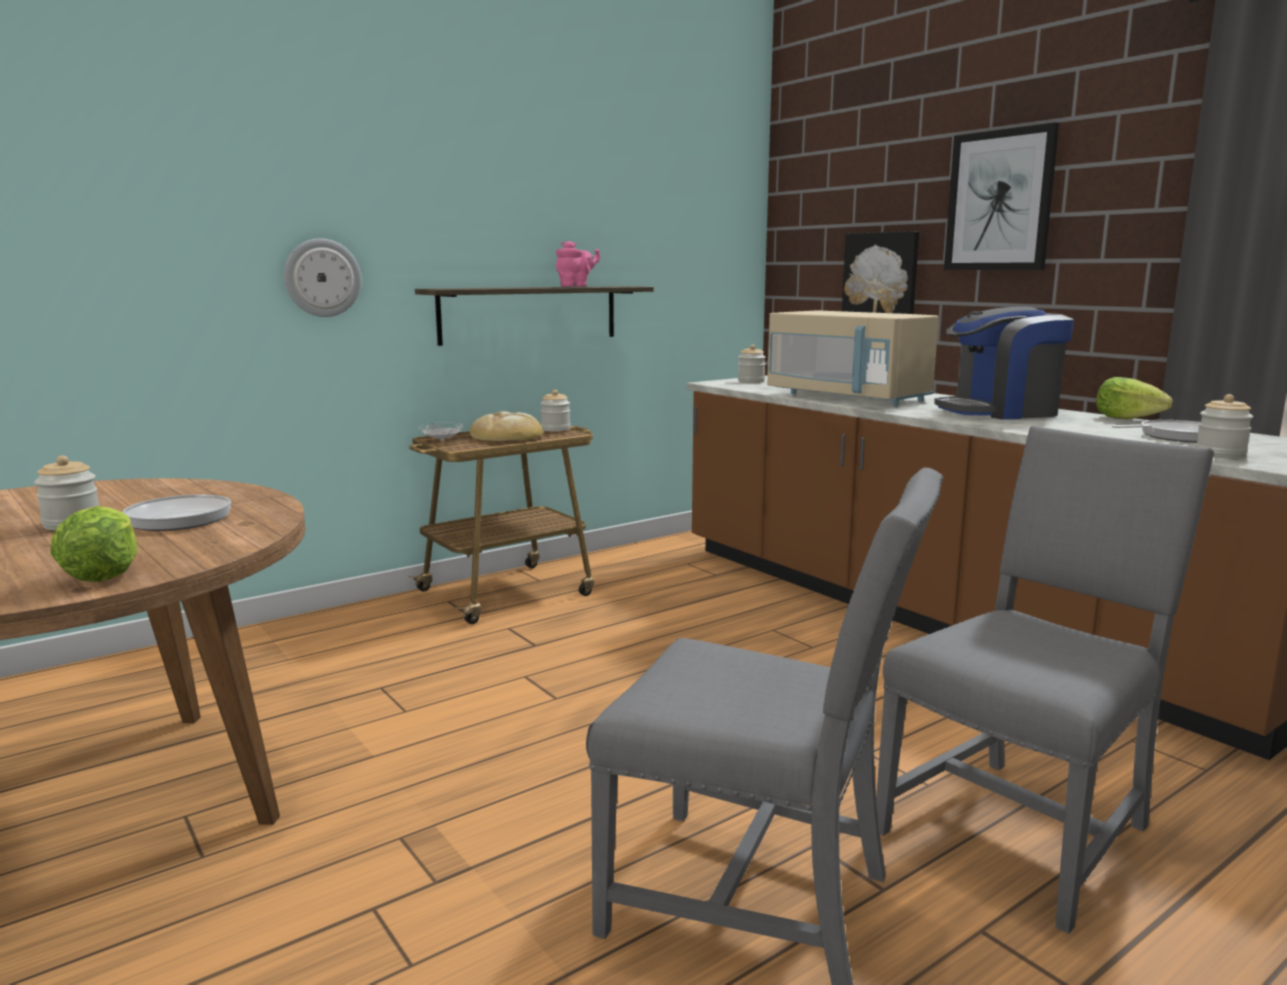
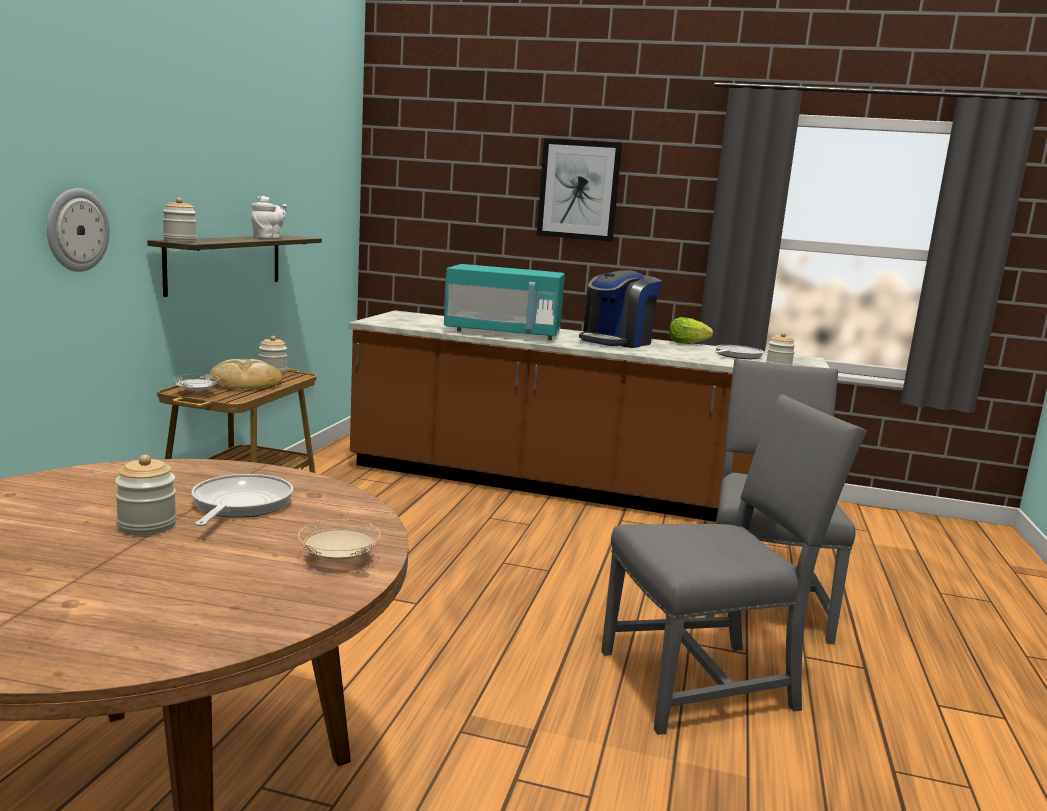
camera: 40 degrees left, 0 degrees up
lettuce [50,506,138,582] -> beige plate [298,519,380,560]
pink teapot [556,241,600,287] -> white teapot [251,196,287,238]
jar [738,345,766,383] -> jar moved to [163,198,197,242]
beige microwave [767,310,939,406] -> turquoise microwave [444,264,565,340]
picture [842,231,919,314] -> none

